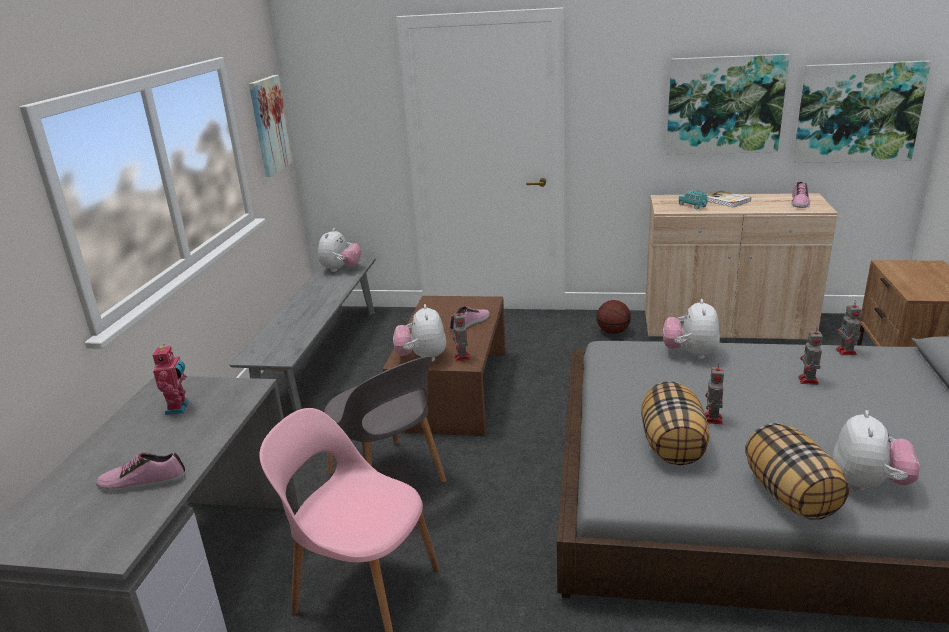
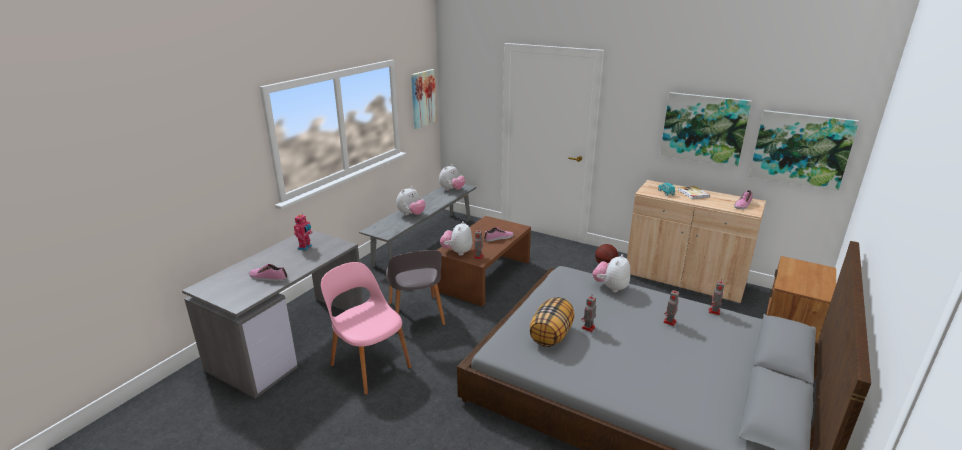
camera: 20 degrees right, 0 degrees up
pillow [745,423,849,520] -> none
plush toy [833,410,919,492] -> plush toy moved to [396,186,426,216]

